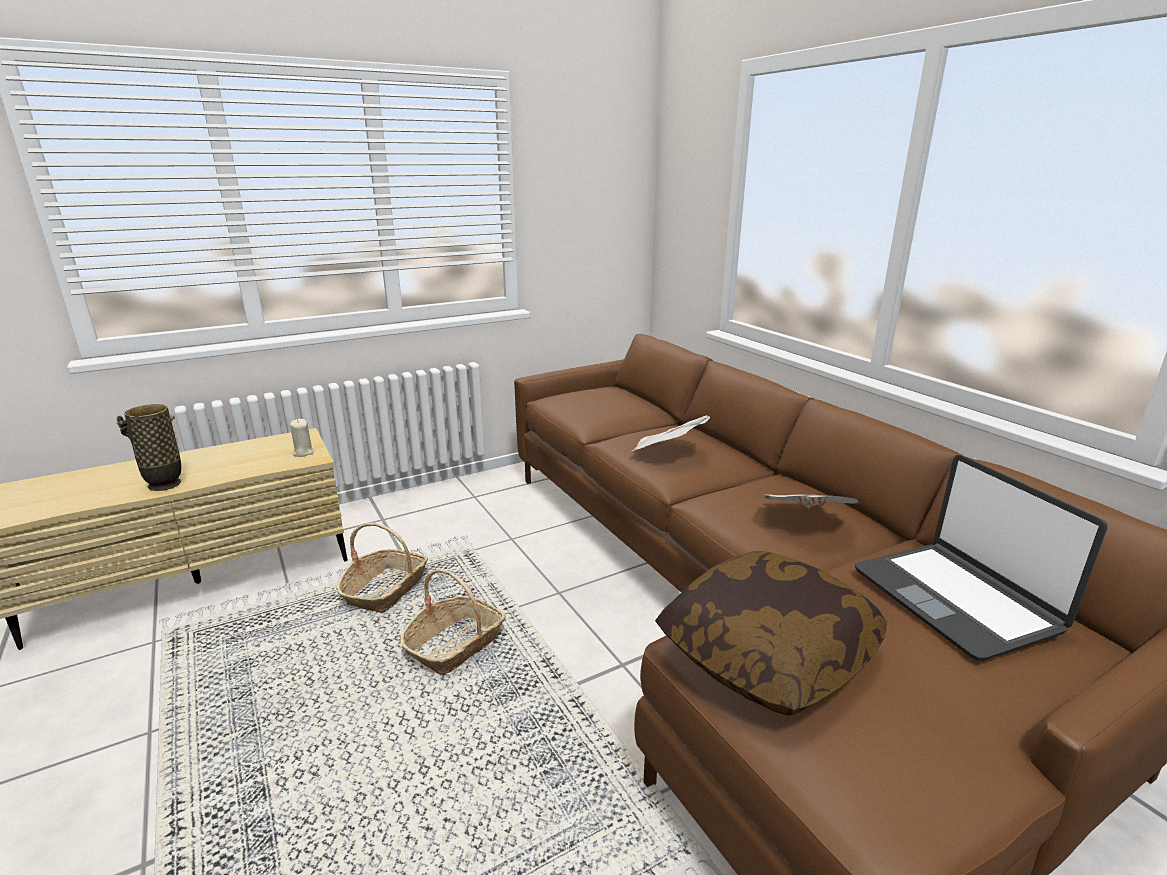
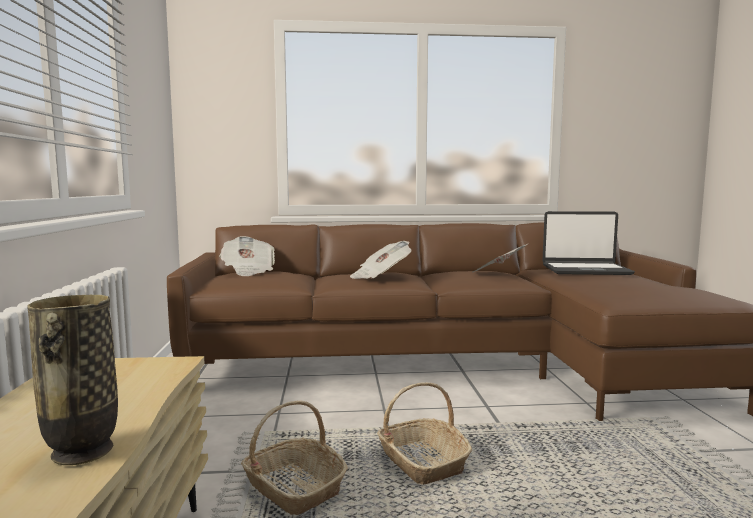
camera: 65 degrees left, 15 degrees down
beige candle [290,419,314,457] -> none
pillow [655,551,887,716] -> none
none -> newspaper [219,236,275,276]

